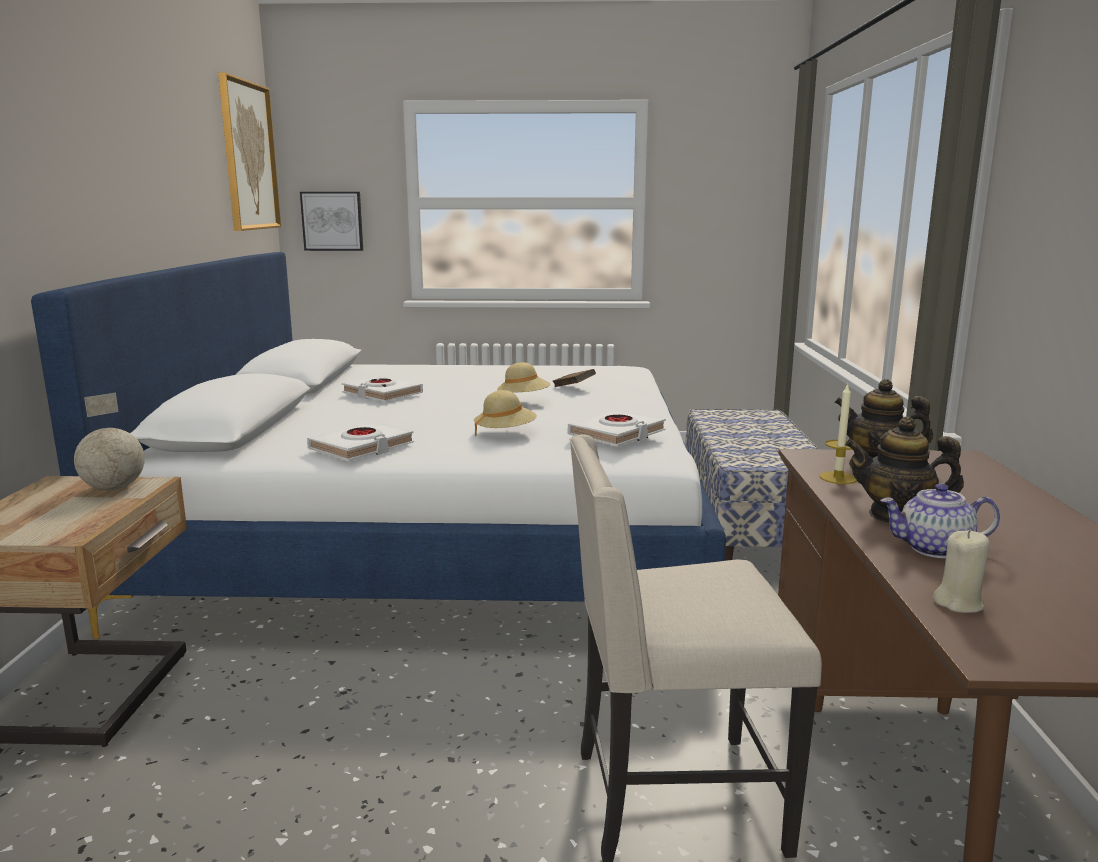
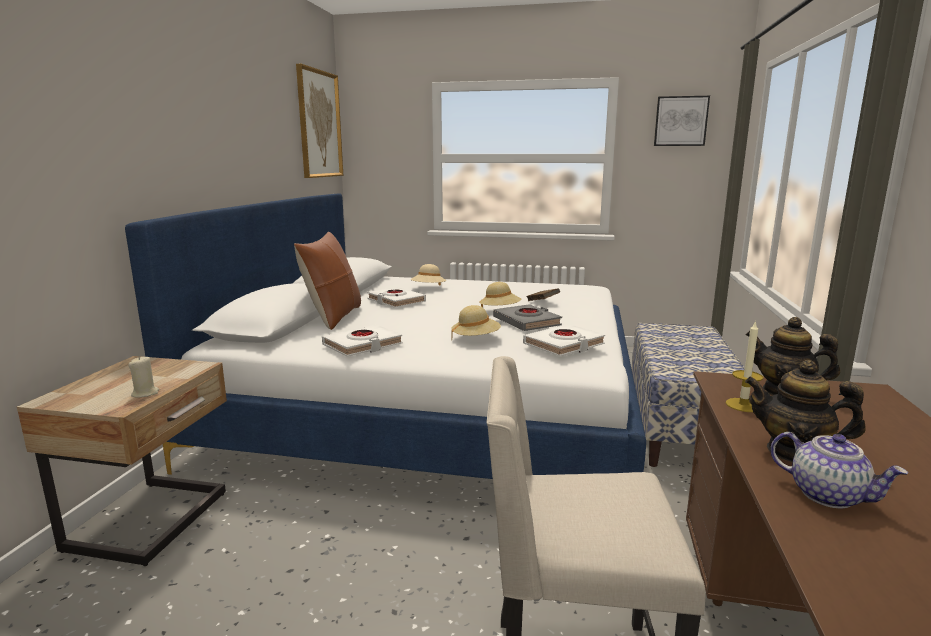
camera: 10 degrees right, 0 degrees up
globe [74,393,145,490] -> none
picture [300,192,363,251] -> picture moved to [654,96,710,146]
teapot [881,483,1000,558] -> teapot turned 150 degrees counterclockwise [770,432,908,508]
beige candle [933,530,990,613] -> beige candle moved to [128,356,159,398]
none -> brown pillow [294,232,361,330]
none -> beige hat [411,264,446,286]
none -> grey book [493,304,562,331]

